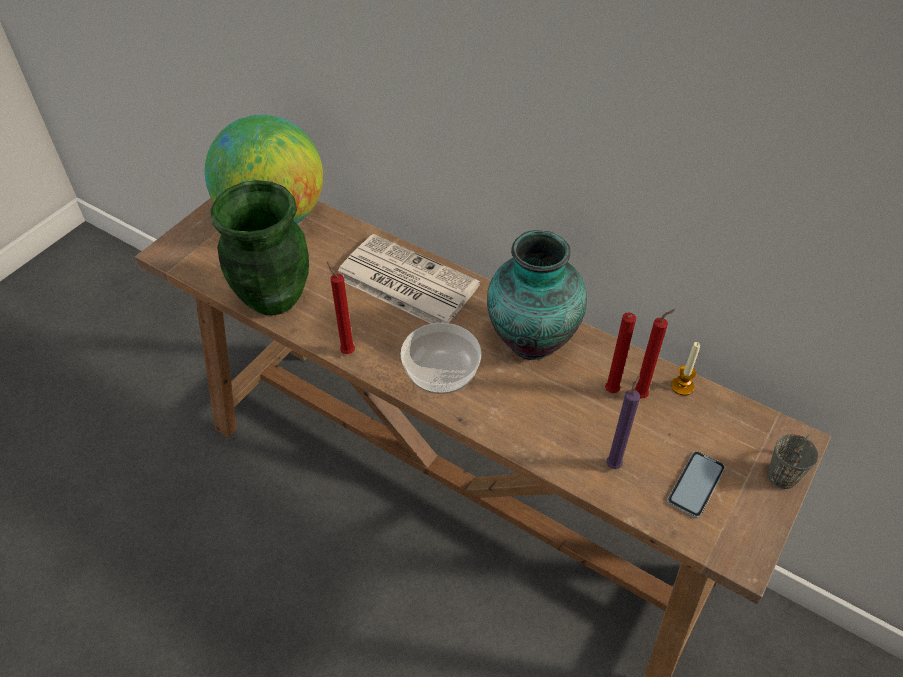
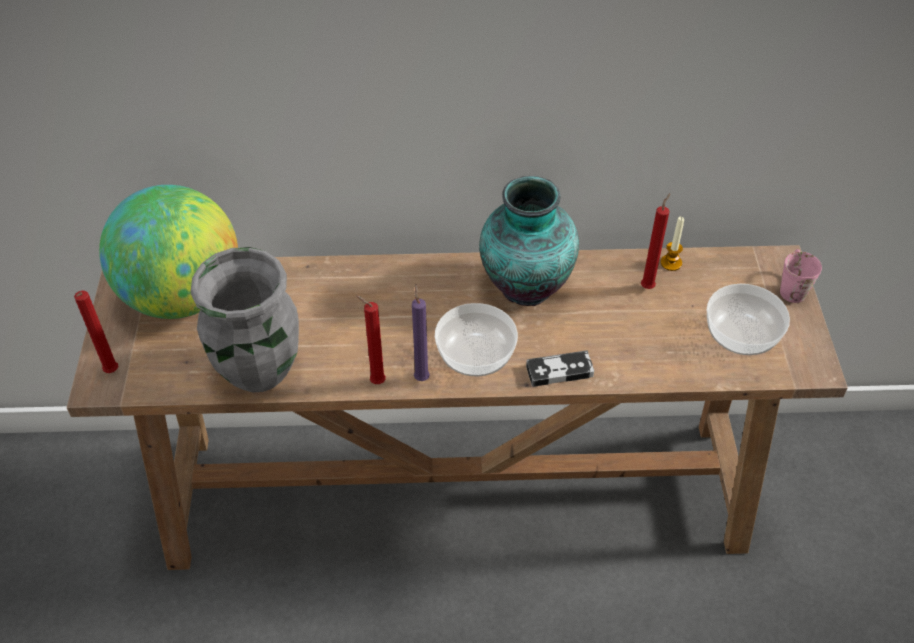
camera: 35 degrees left, 0 degrees up
green vase [210,180,309,316] -> grey vase [191,247,299,392]
newspaper [338,234,480,324] -> none
red candle [605,312,636,393] -> red candle moved to [74,290,118,373]
purple candle [606,375,640,469] -> purple candle moved to [412,284,430,381]
phone [667,451,725,518] -> bowl [707,284,790,355]
grey mug [768,434,818,489] -> pink mug [780,249,822,303]
none -> game controller [526,350,594,387]

